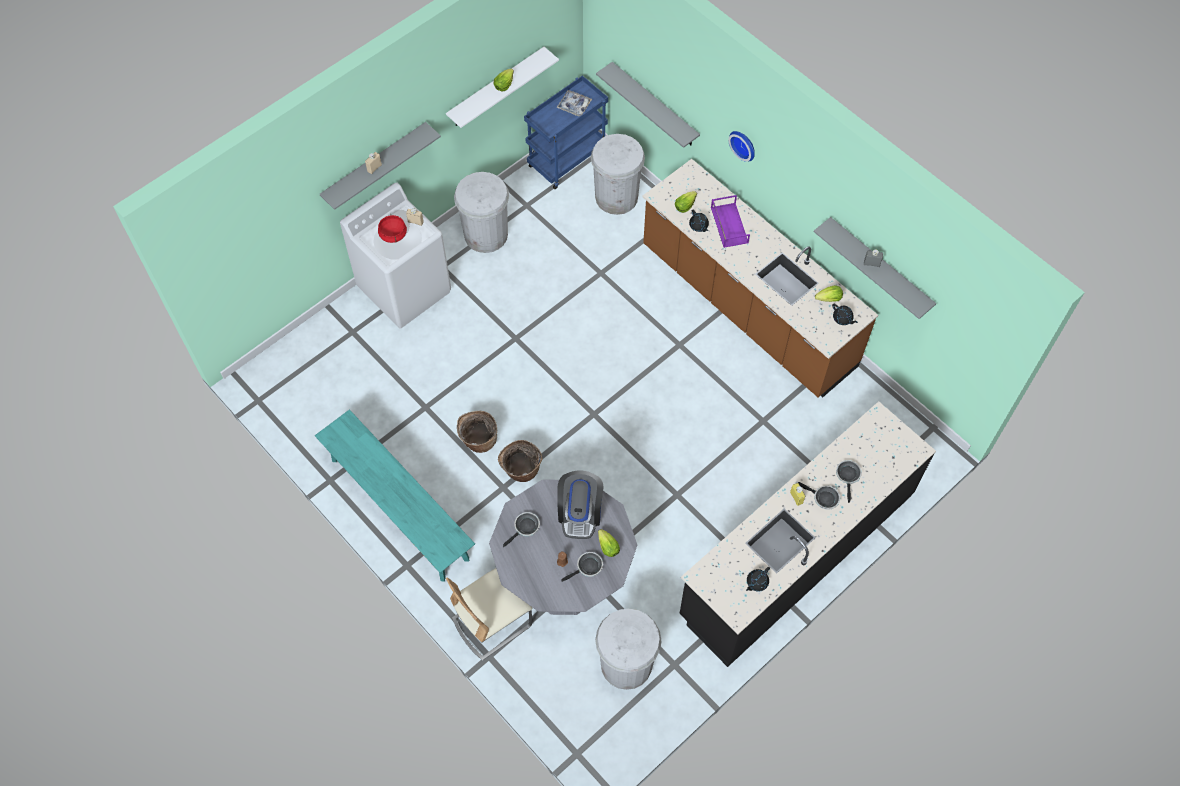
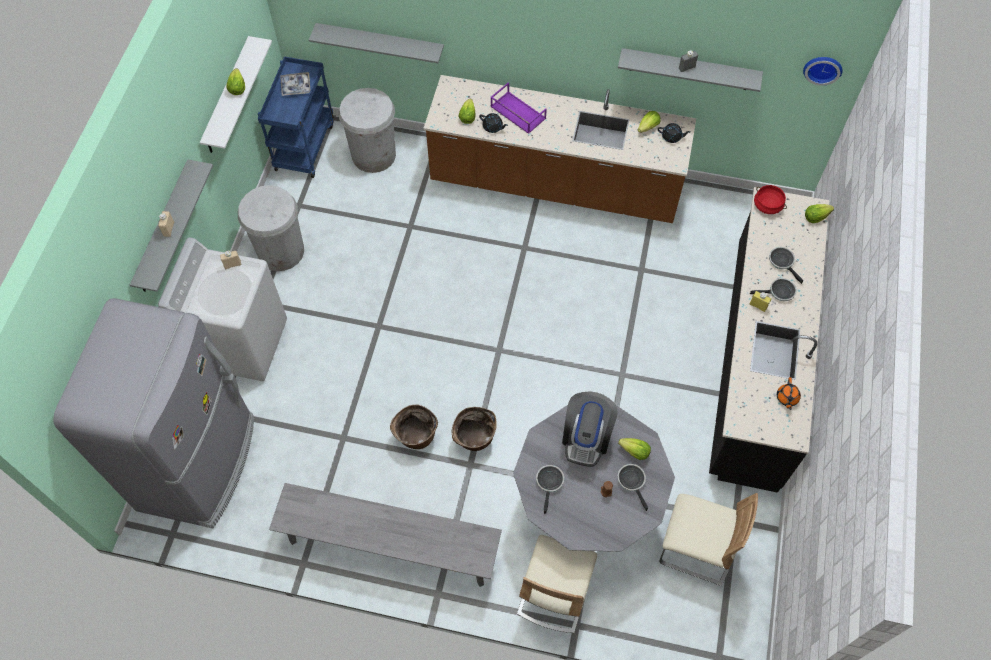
camera: 35 degrees left, 0 degrees up
turquoise bench [315,410,475,582] -> grey bench [269,483,502,587]
red cooking pot [378,215,407,243] -> red cooking pot moved to [754,185,787,214]
coffee machine [557,470,603,539] -> coffee machine turned 45 degrees clockwise [562,391,617,467]
frying pan [562,552,603,582] -> frying pan turned 45 degrees counterclockwise [617,464,648,511]
white trash can [595,609,662,690] -> beige chair [659,493,758,586]
wall clock [728,131,755,162] -> wall clock moved to [803,57,843,86]
black teapot [746,567,770,592] -> orange teapot [777,377,801,410]
none -> grey fridge [53,298,254,528]
none -> lettuce [805,204,834,223]

